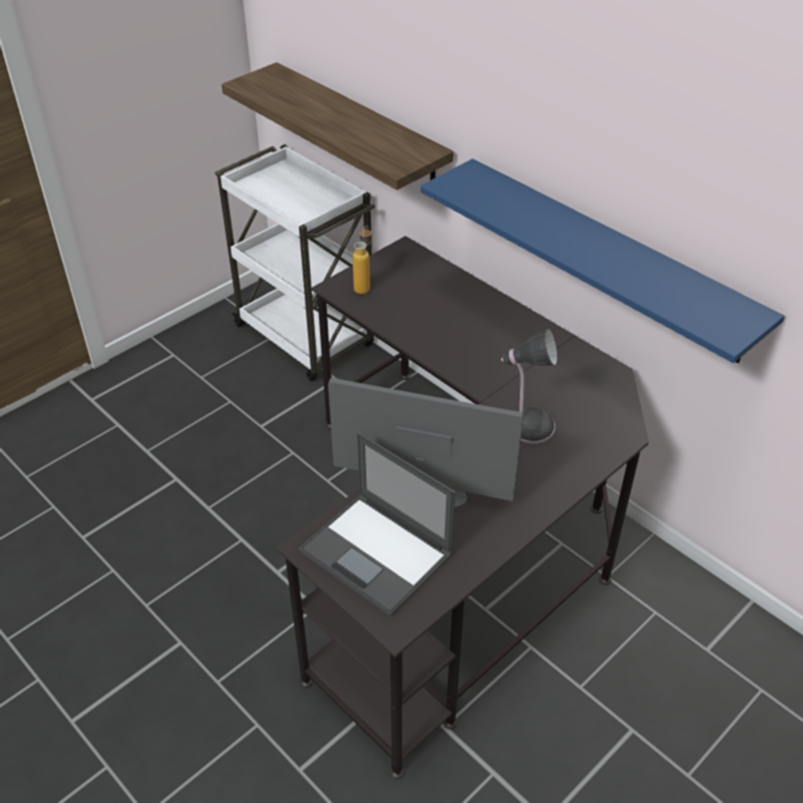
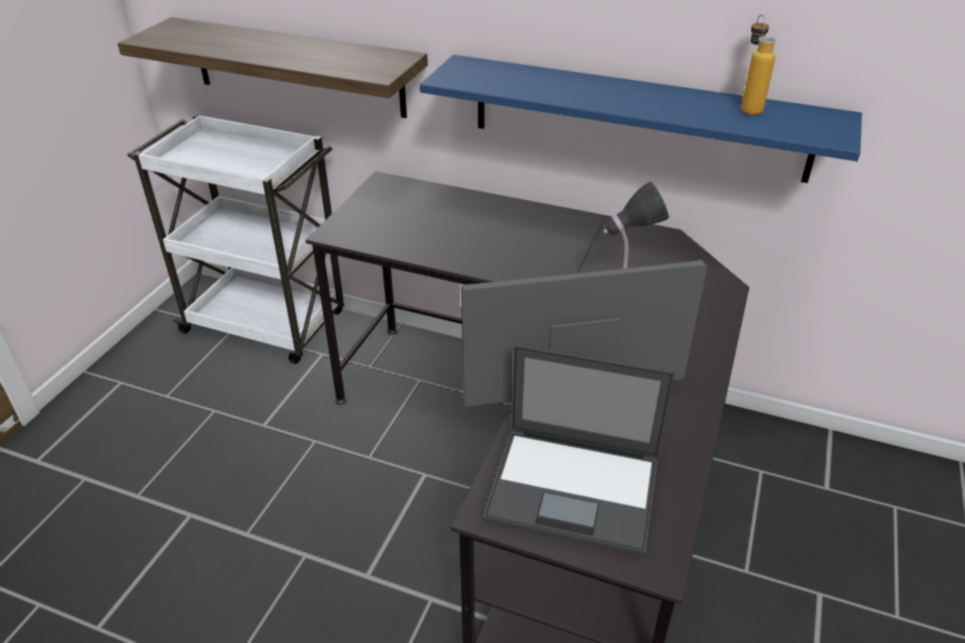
camera: 25 degrees left, 5 degrees down
bottle [352,225,372,294] -> bottle moved to [741,14,776,115]

